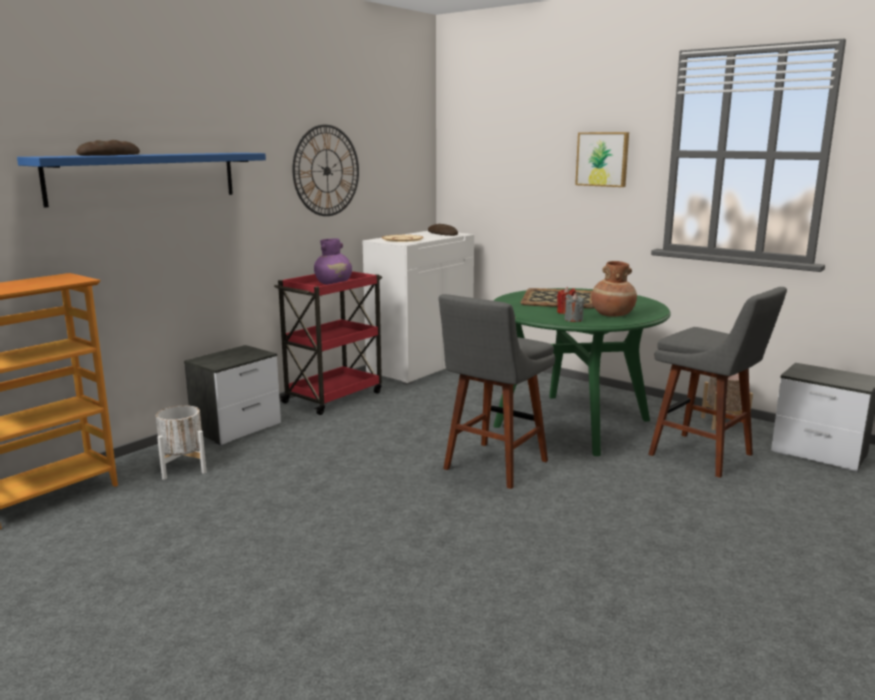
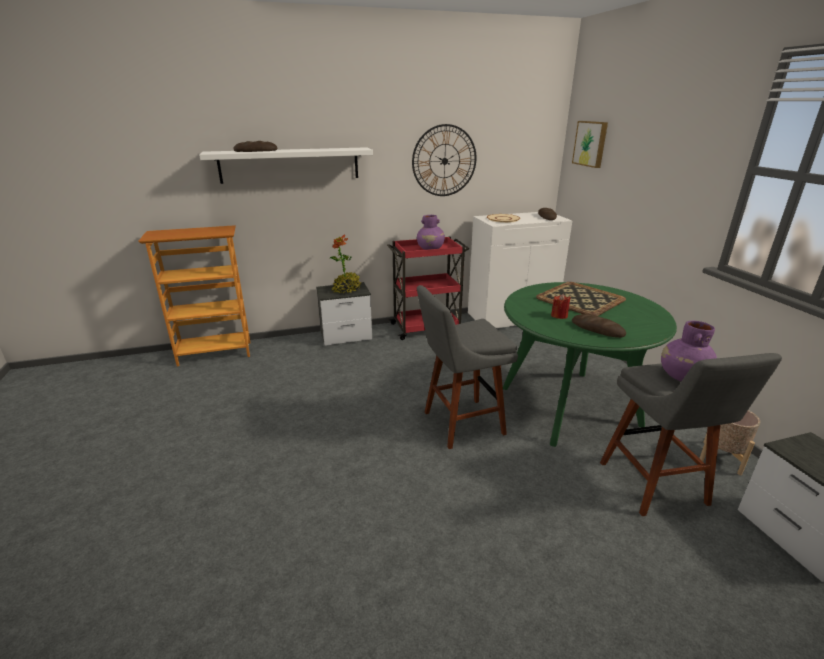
camera: 35 degrees right, 10 degrees up
blue shelf [17,153,266,208] -> white shelf [199,147,373,184]
white planter [156,405,206,480] -> none
grey candle [564,293,584,322] -> none
picture [575,132,629,187] -> picture moved to [572,121,608,168]
brown vase [591,261,637,317] -> bread [572,314,626,338]
none -> potted plant [330,234,361,293]
none -> purple vase [661,321,717,382]

